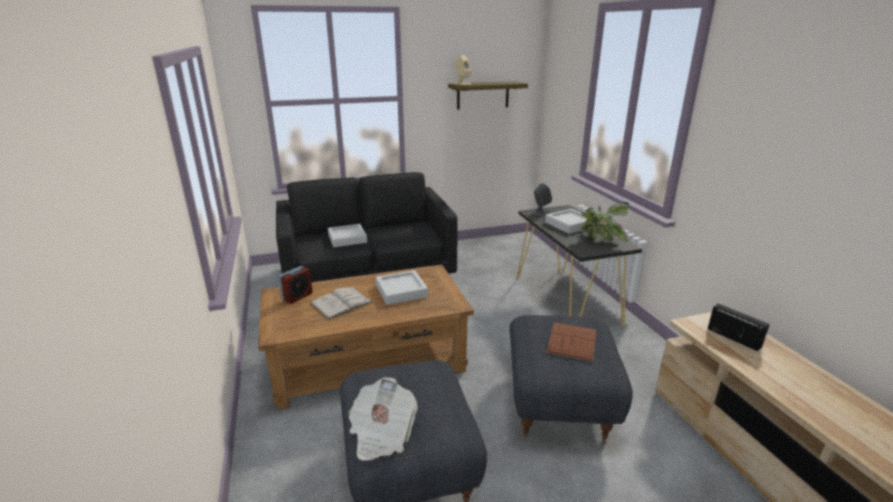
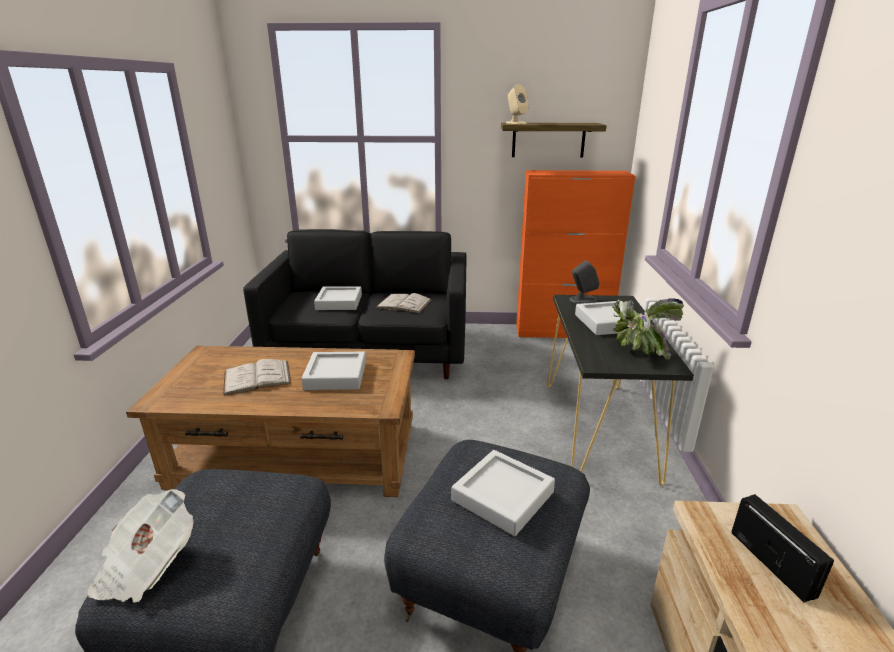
camera: 20 degrees right, 0 degrees up
alarm clock [278,266,313,304] -> none
brown book [547,322,596,362] -> grey tray [452,450,555,536]
none -> white book [376,293,431,313]
none -> orange cabinet [516,170,636,338]

